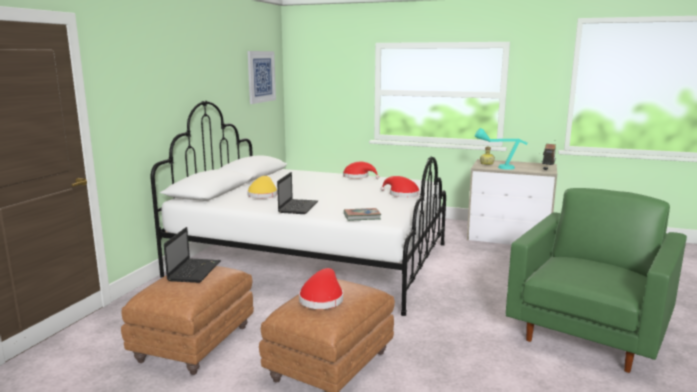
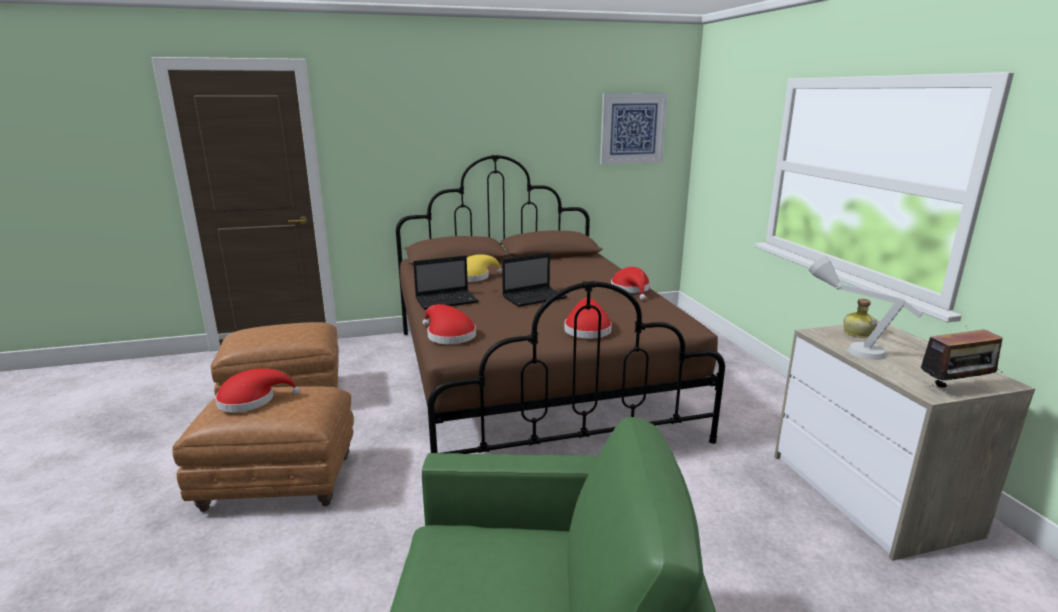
camera: 55 degrees right, 5 degrees up
white bed [150,101,446,316] -> brown bed [396,155,725,454]
laptop [164,227,221,283] -> laptop moved to [502,253,567,307]
book [344,208,381,221] -> red hat [422,304,476,344]
turquoise table lamp [475,128,528,170] -> grey table lamp [809,257,923,360]

